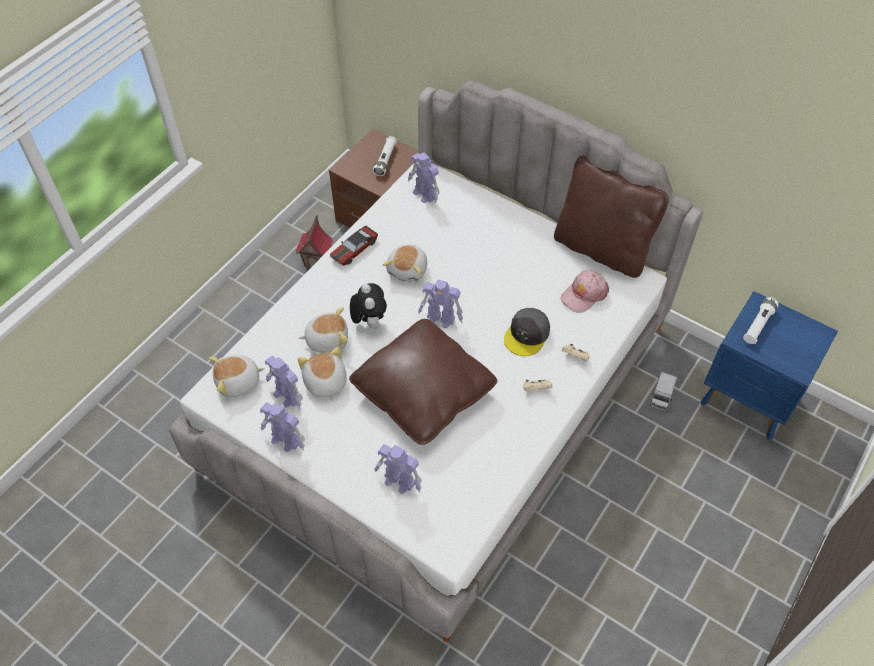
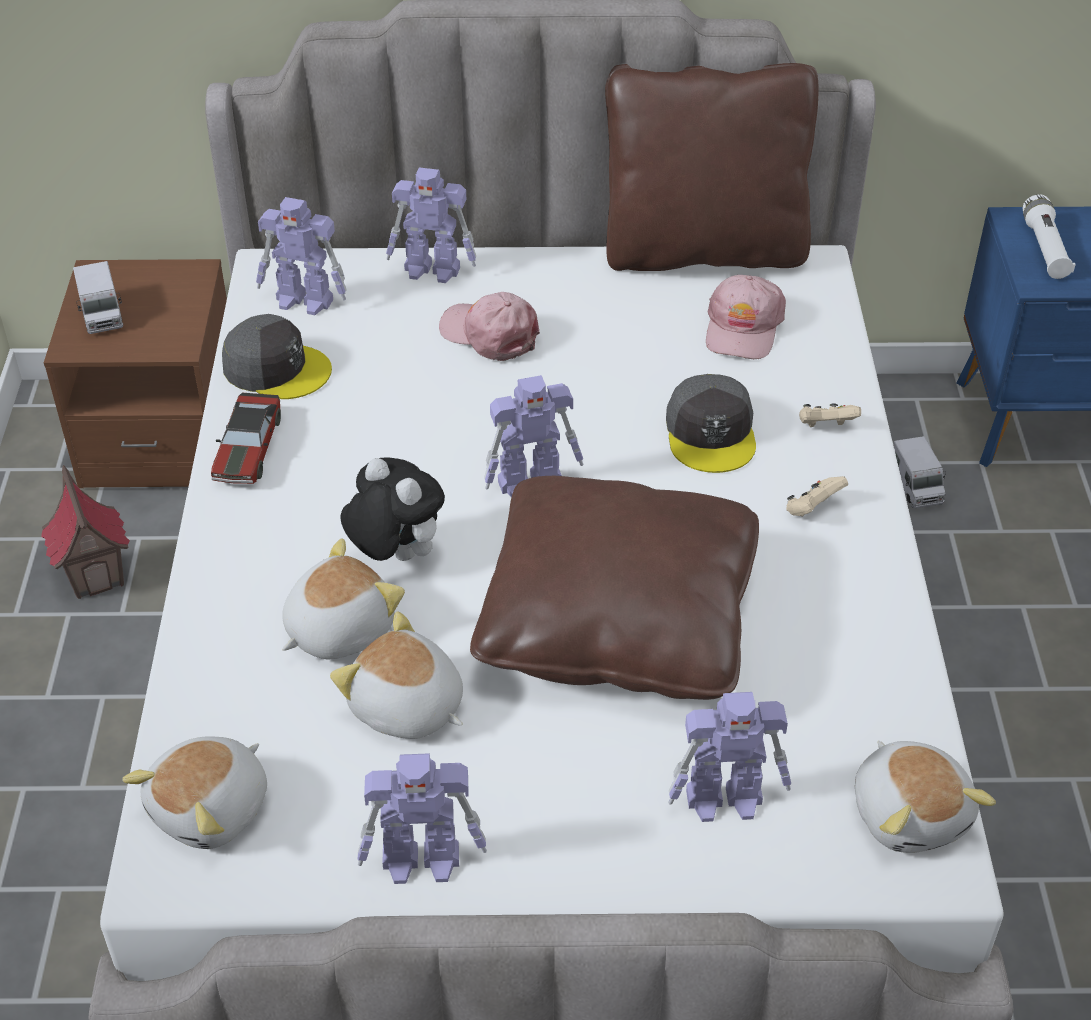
camera: 35 degrees left, 10 degrees down
toy robot [265,356,303,409] -> toy robot moved to [386,167,476,283]
white flashlight [373,136,397,176] -> none
plush toy [383,244,427,282] -> plush toy moved to [855,741,996,853]
none -> toy truck [73,261,123,334]
none -> grey cap [222,314,332,399]
none -> pink cap [439,292,540,361]

